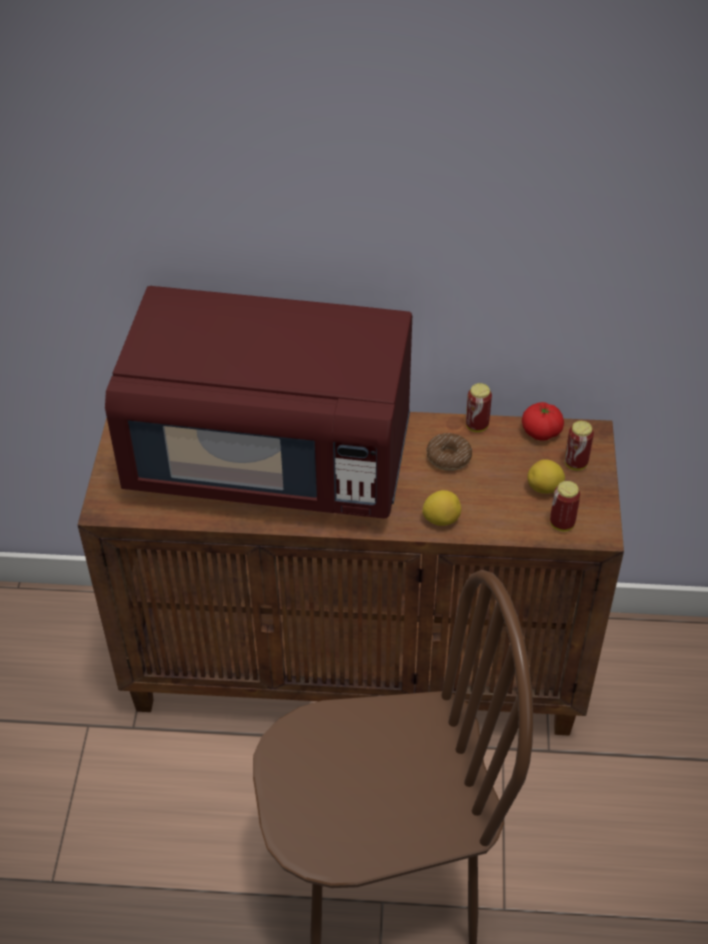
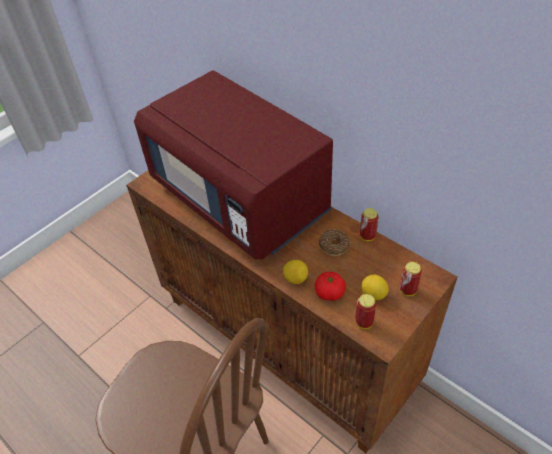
camera: 40 degrees right, 0 degrees up
tomato [522,402,564,441] -> tomato moved to [315,272,346,301]

